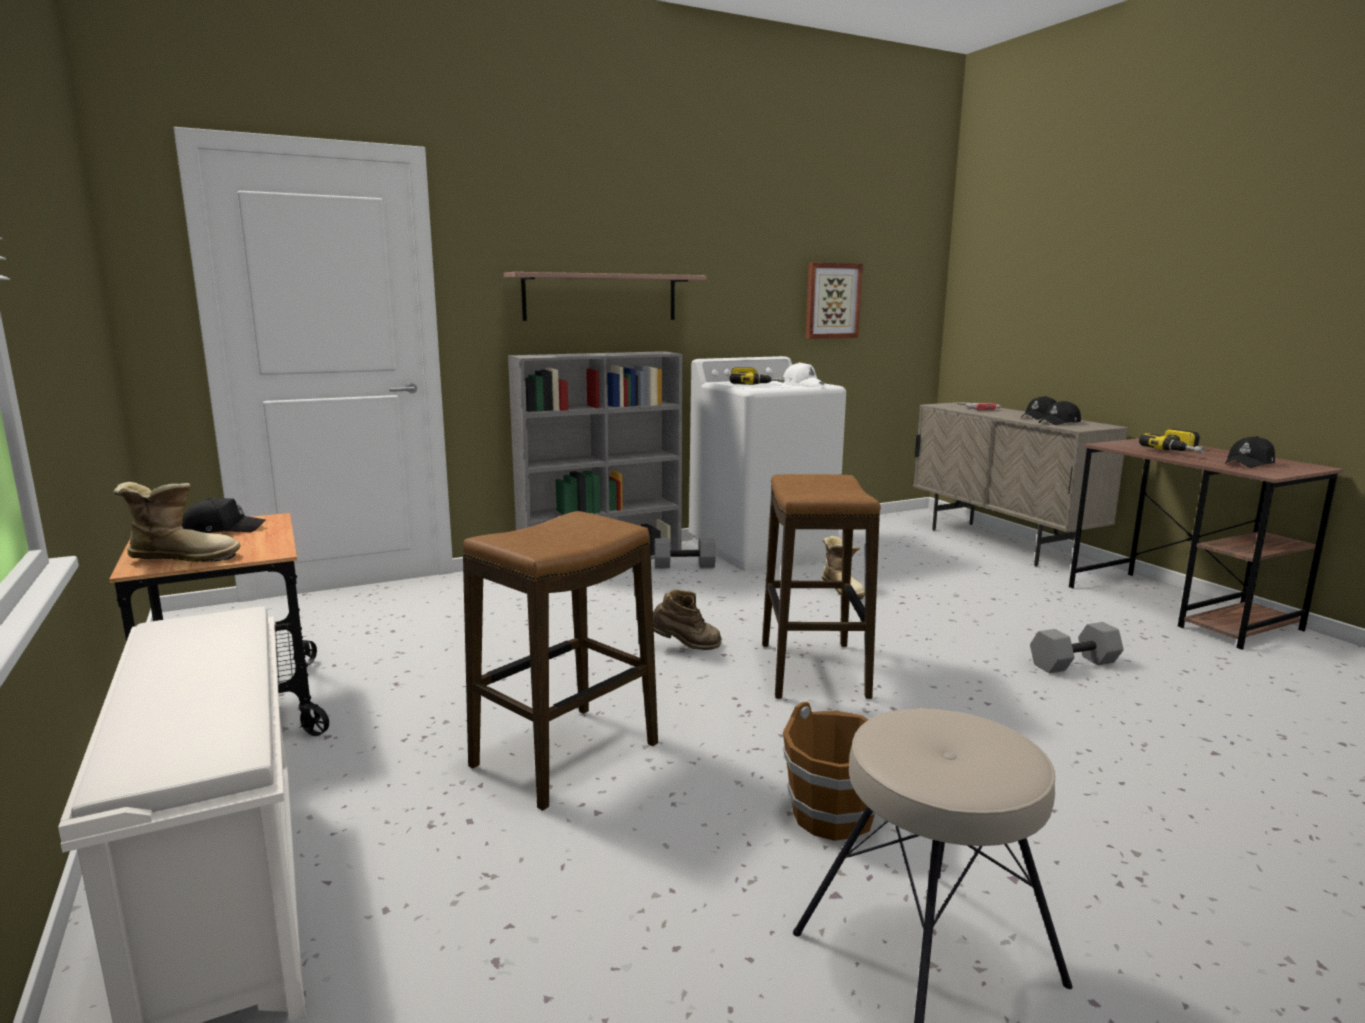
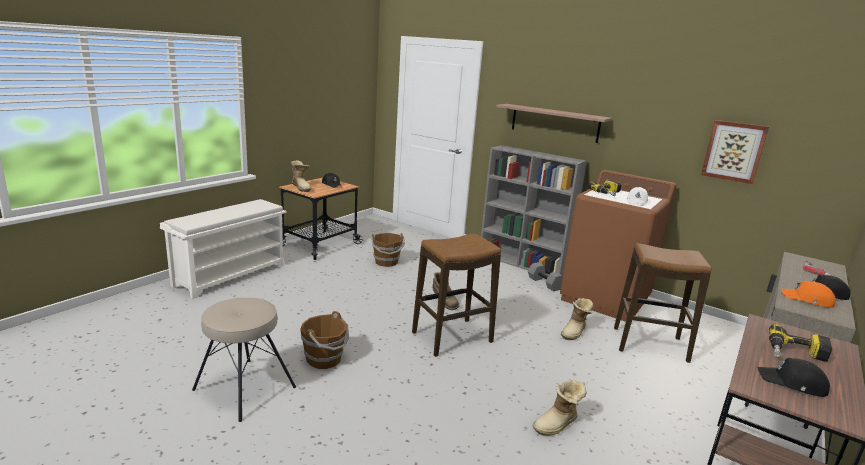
camera: 60 degrees right, 5 degrees up
stool [463,511,658,811] -> stool moved to [614,243,712,363]
white washing machine [689,356,846,571] -> brown washing machine [560,170,676,322]
grey dumbbell [1030,622,1124,673] -> boot [533,379,587,436]
black cap [1039,401,1081,425] -> orange cap [781,281,836,308]
none -> brown bucket [371,233,405,267]

